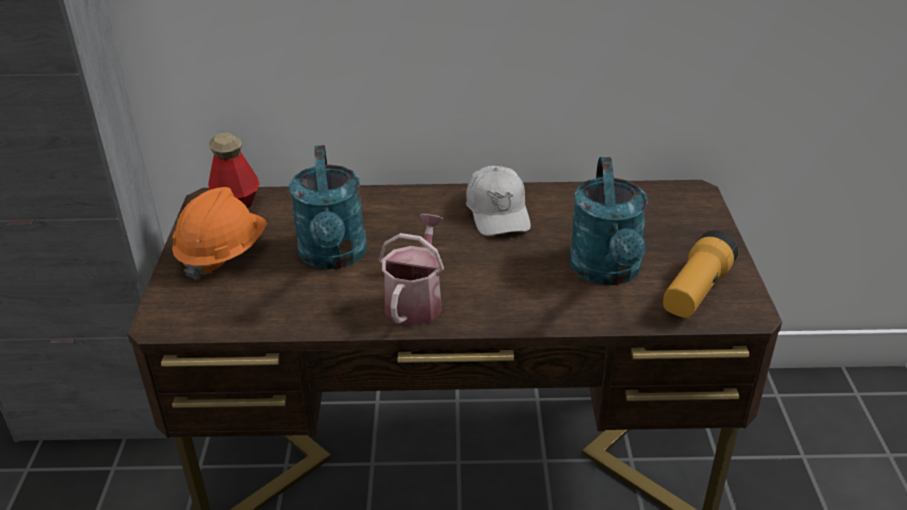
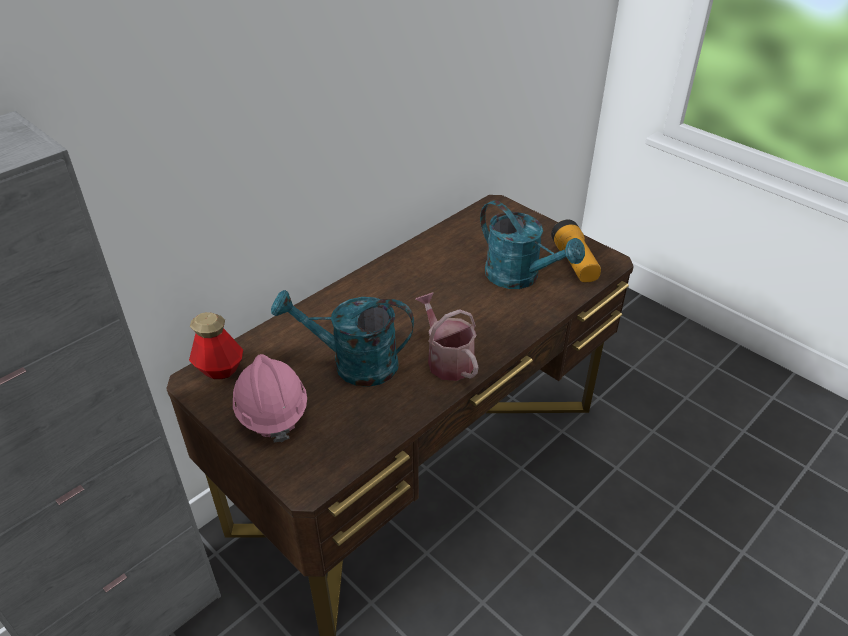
camera: 45 degrees left, 5 degrees up
orange hard hat [172,187,267,280] -> pink hard hat [233,354,307,443]
turquoise watering can [289,145,367,269] -> turquoise watering can turned 150 degrees clockwise [271,290,414,387]
white cap [466,166,531,236] -> none

